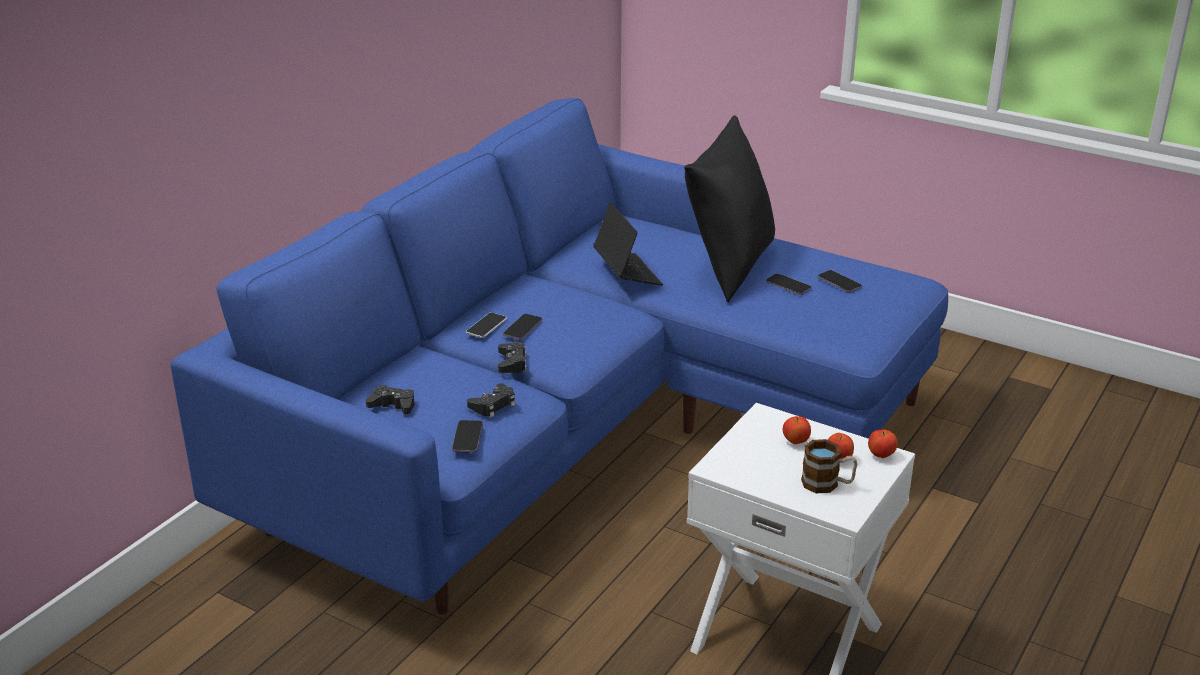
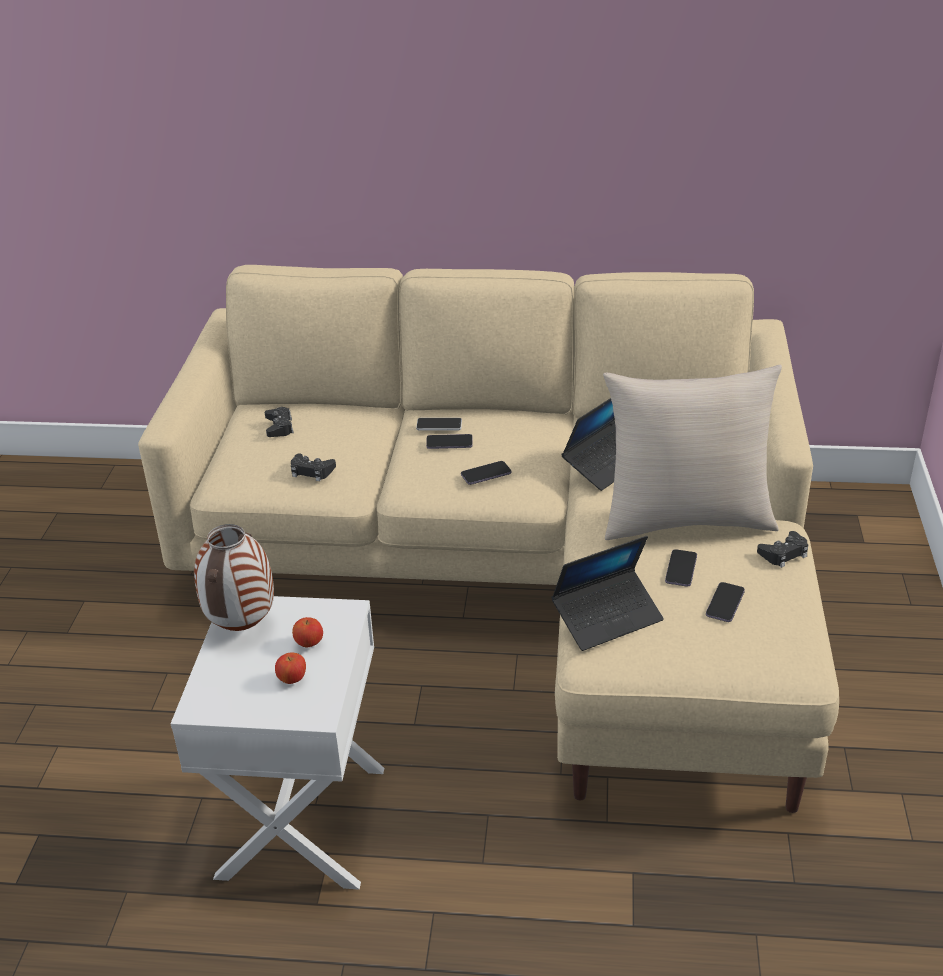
camera: 65 degrees right, 5 degrees up
blue sofa [171,98,948,614] -> beige sofa [138,265,839,813]
phone [452,420,483,452] -> phone moved to [461,461,511,485]
black game controller [498,342,527,373] -> black game controller moved to [757,531,808,568]
black pillow [684,116,775,302] -> beige pillow [603,365,782,540]
mug [801,439,857,493] -> none
apple [868,430,898,458] -> none
none -> vase [194,524,274,631]
none -> laptop [551,536,664,651]

